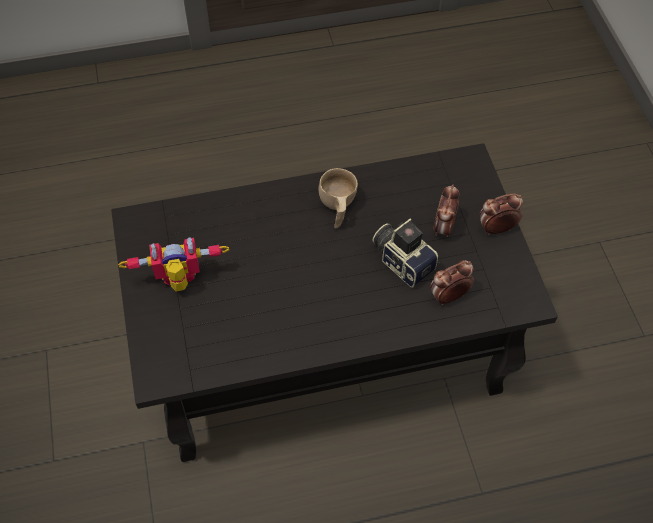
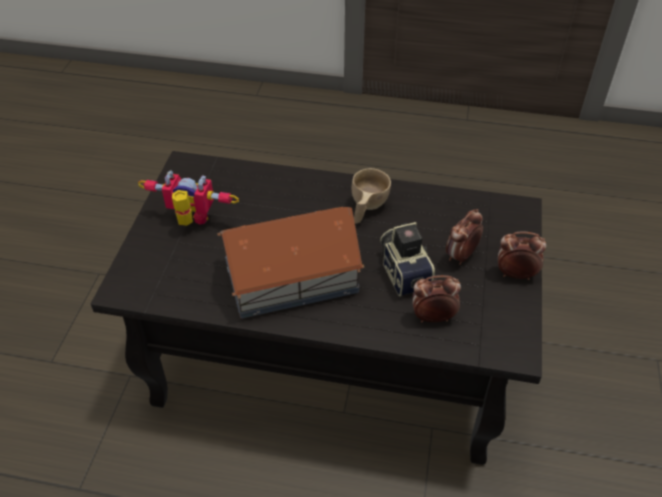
camera: 25 degrees right, 10 degrees down
none -> toy house [217,207,364,319]

